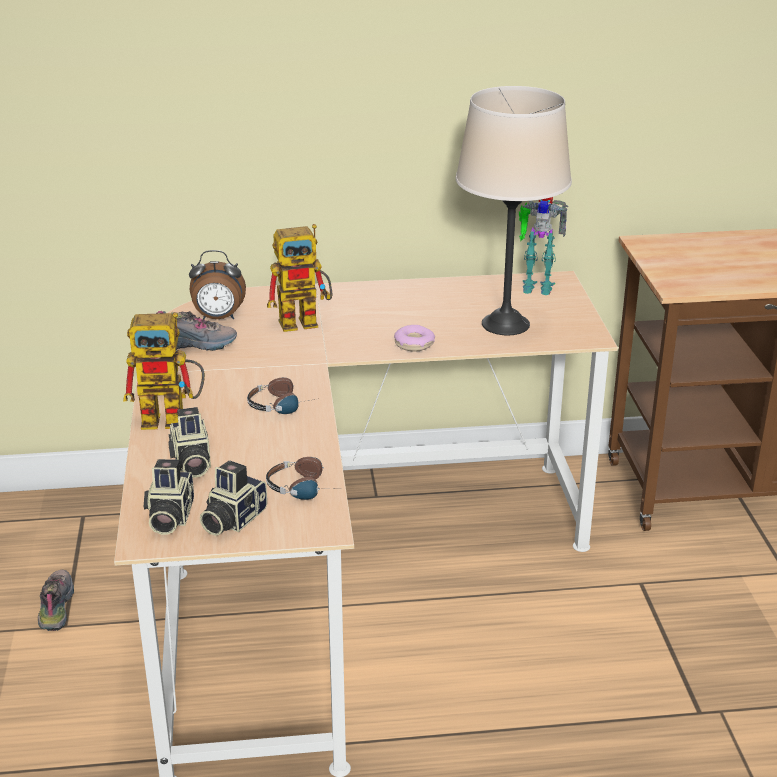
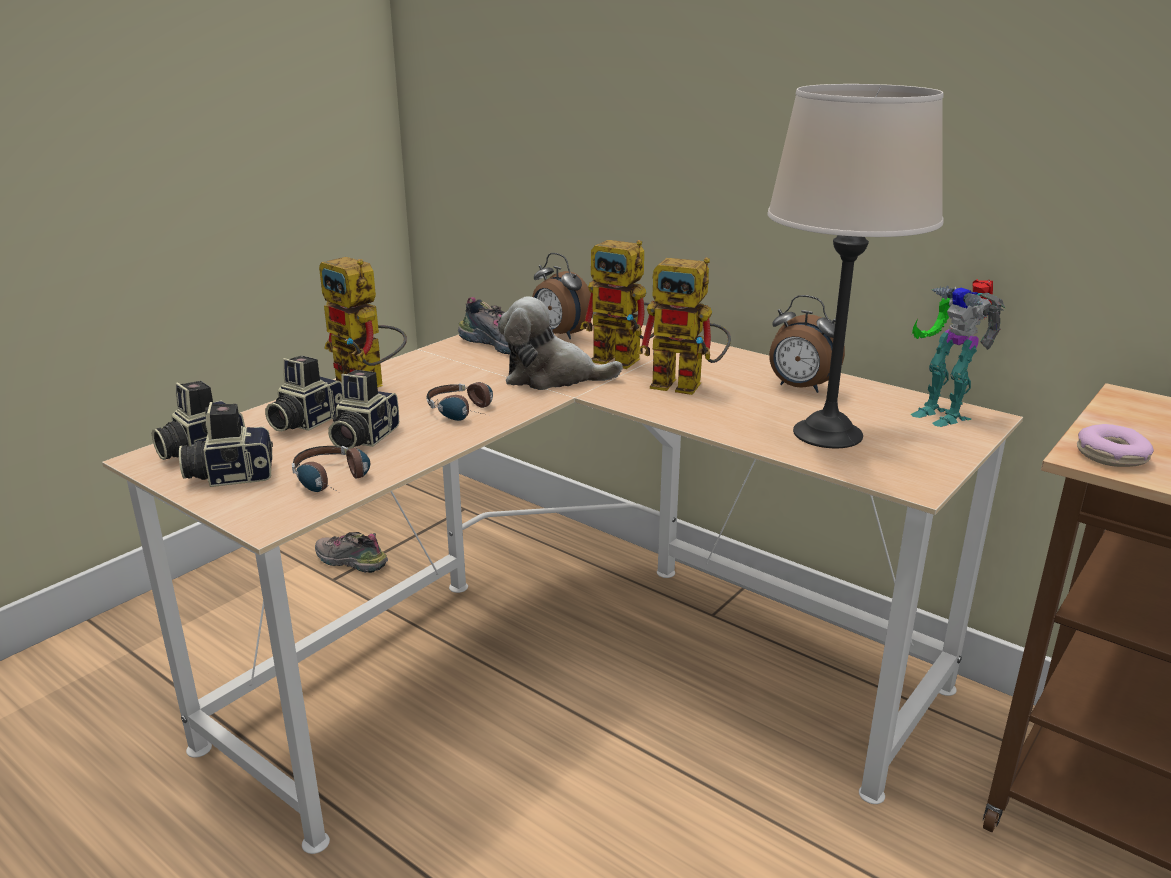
camera: 45 degrees right, 5 degrees down
shoe [38,570,74,631] -> shoe turned 105 degrees counterclockwise [315,532,388,573]
donut [394,325,435,352] -> donut moved to [1077,424,1154,467]
none -> camera [328,370,399,449]
none -> plush toy [498,296,623,390]
none -> toy robot [637,257,731,395]
none -> alarm clock [769,295,845,393]

